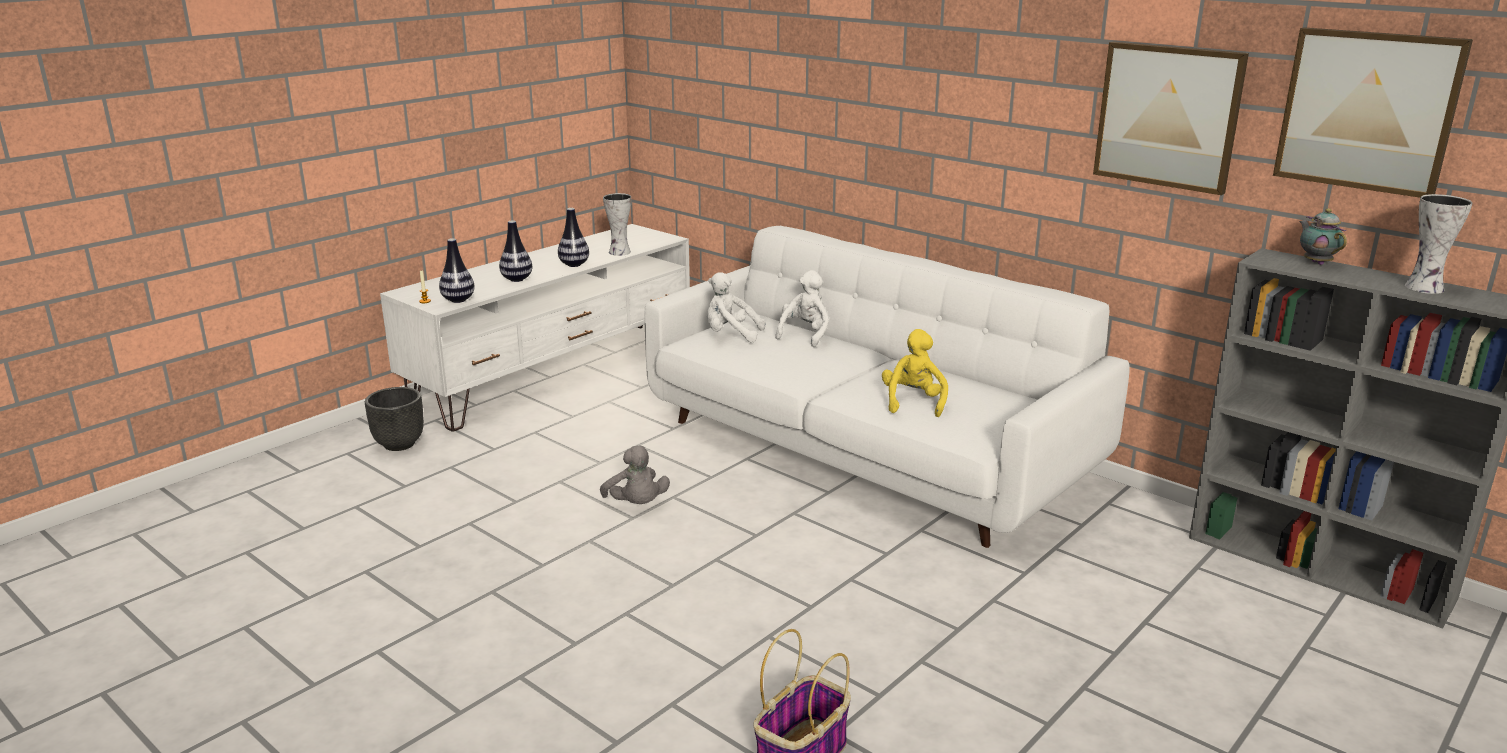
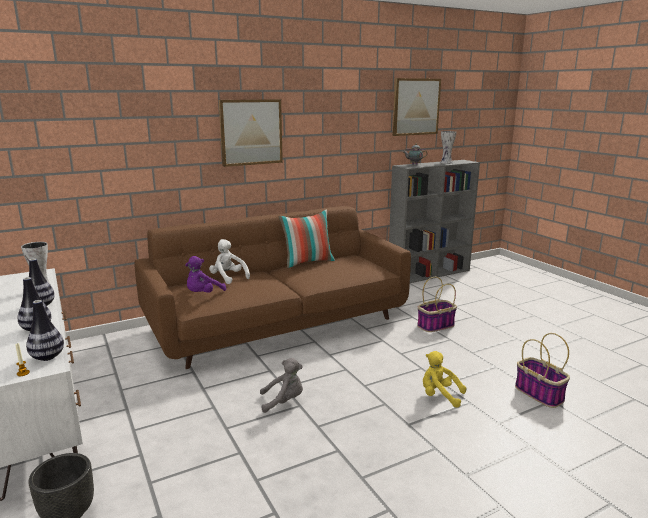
camera: 70 degrees left, 5 degrees down
white sofa [645,226,1130,548] -> brown sofa [134,206,411,369]
white plush toy [707,272,766,342] -> purple plush toy [185,256,226,293]
yellow plush toy [882,329,948,417] -> yellow plush toy moved to [423,351,466,407]
picture [1093,42,1249,195] -> picture moved to [219,99,283,167]
none -> pillow [278,210,335,268]
none -> basket [417,277,457,332]

